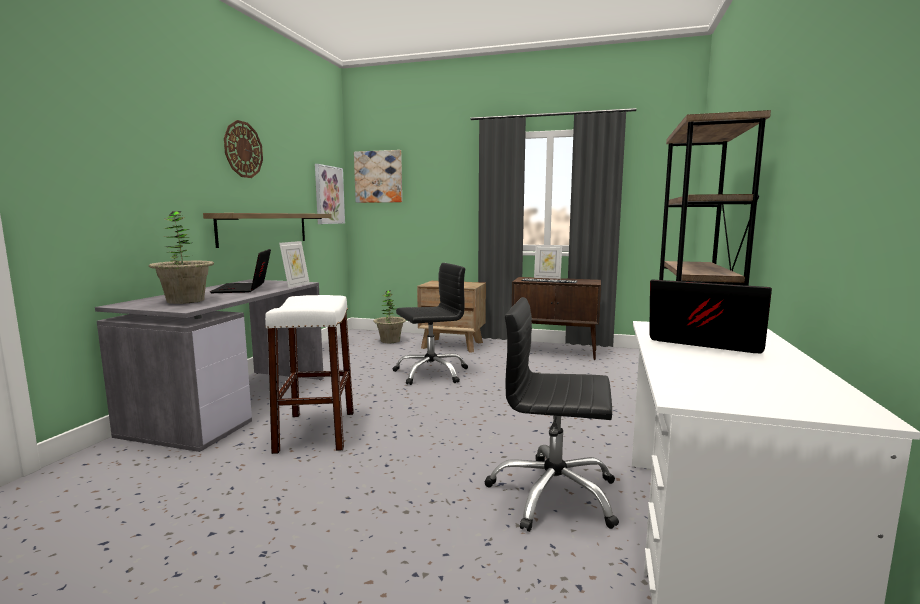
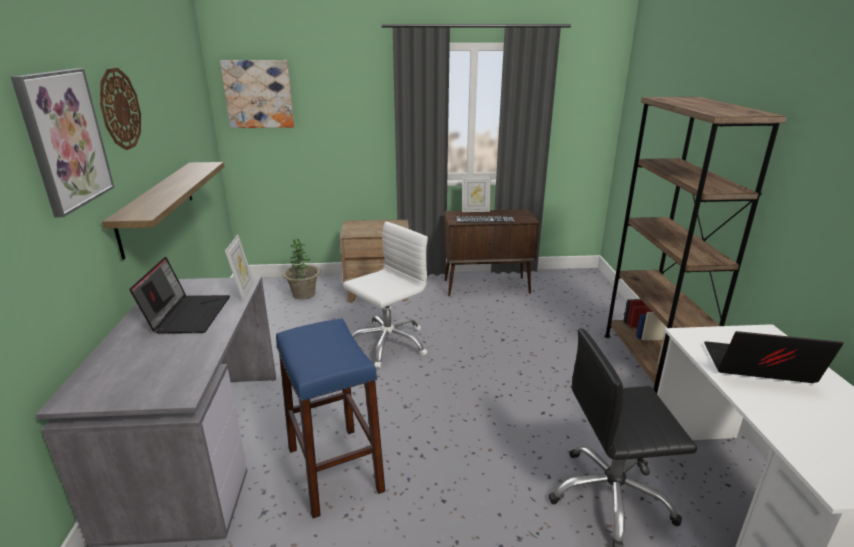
camera: 20 degrees left, 15 degrees up
potted plant [149,211,214,304] -> none
laptop [210,249,271,293] -> laptop turned 150 degrees counterclockwise [129,257,230,334]
white stool [265,295,354,454] -> blue stool [276,319,385,518]
picture [315,164,345,224] -> picture moved to [11,68,114,217]
black office chair [393,263,468,385] -> white office chair [343,221,428,368]

